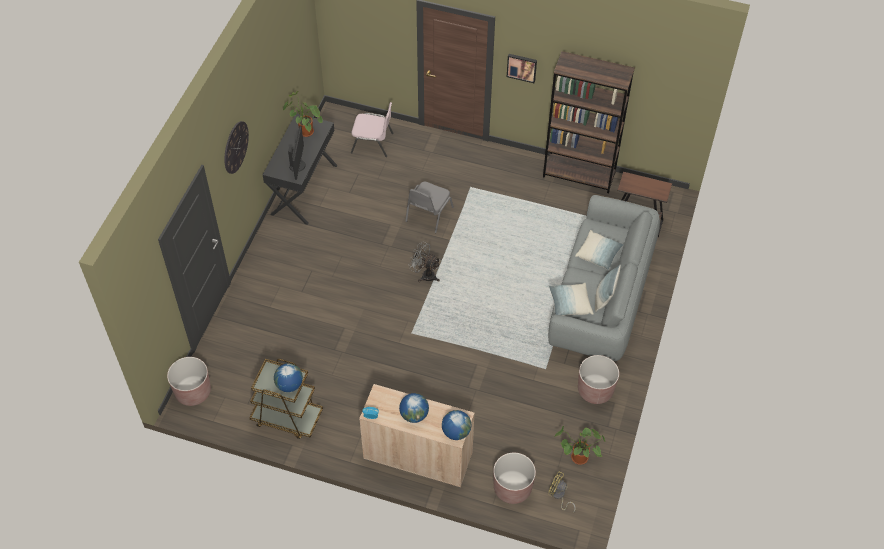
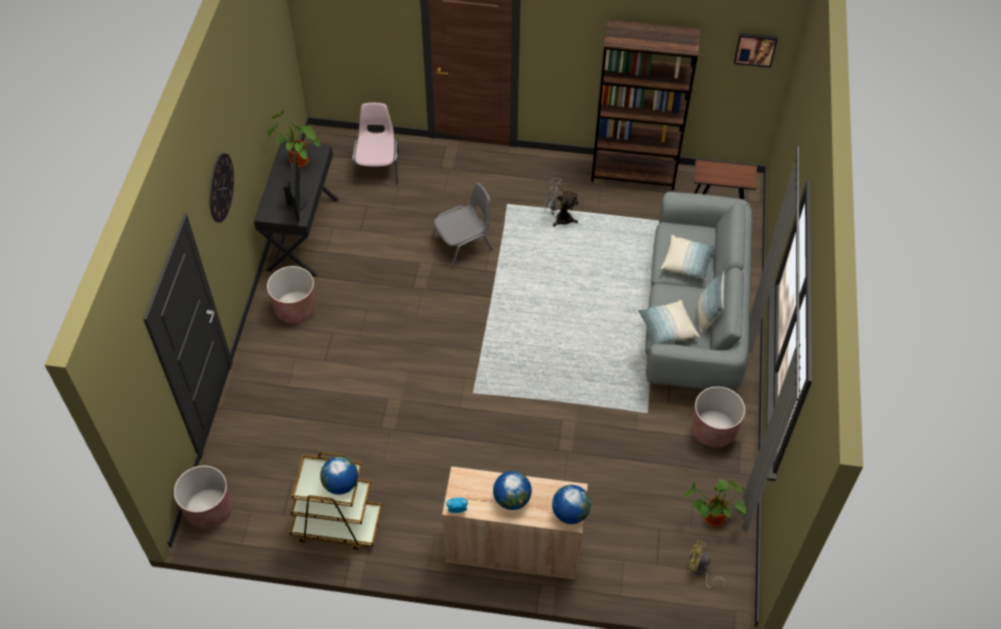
camera: 10 degrees left, 0 degrees up
pink chair [351,102,394,157] -> pink chair turned 90 degrees counterclockwise [352,103,399,184]
grey chair [405,181,454,233] -> grey chair turned 135 degrees counterclockwise [431,182,493,269]
grey fan [410,242,440,282] -> grey fan moved to [544,178,579,227]
brown planter [493,453,536,504] -> brown planter moved to [267,266,316,324]
picture [507,54,537,83] -> picture moved to [734,33,778,68]

